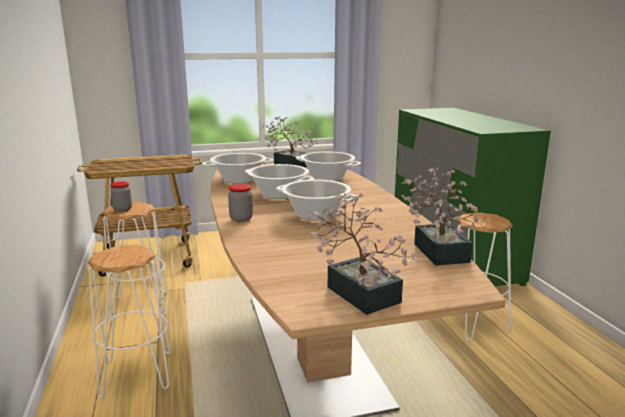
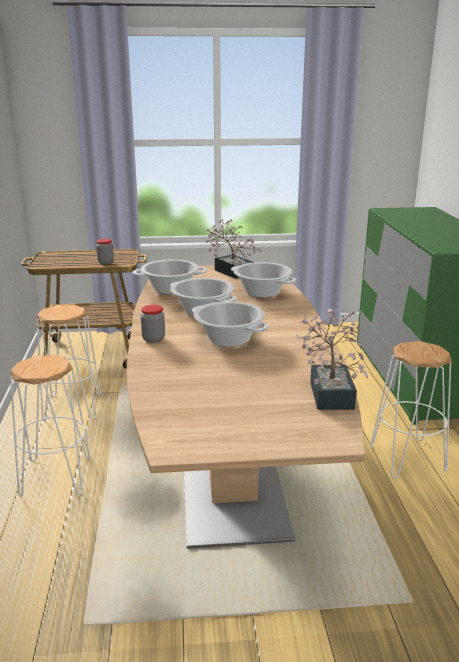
camera: 10 degrees right, 5 degrees up
jar [110,182,132,212] -> jar moved to [97,239,114,265]
potted plant [307,193,419,315] -> none

